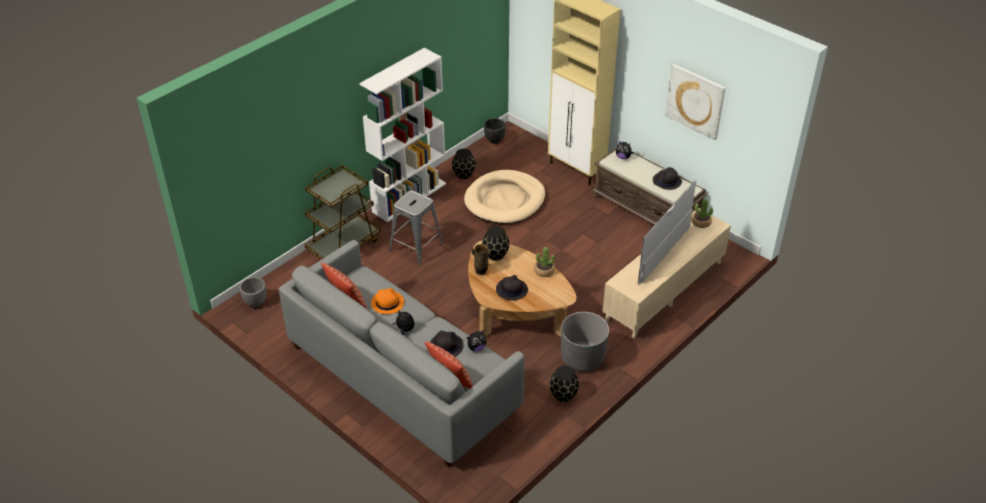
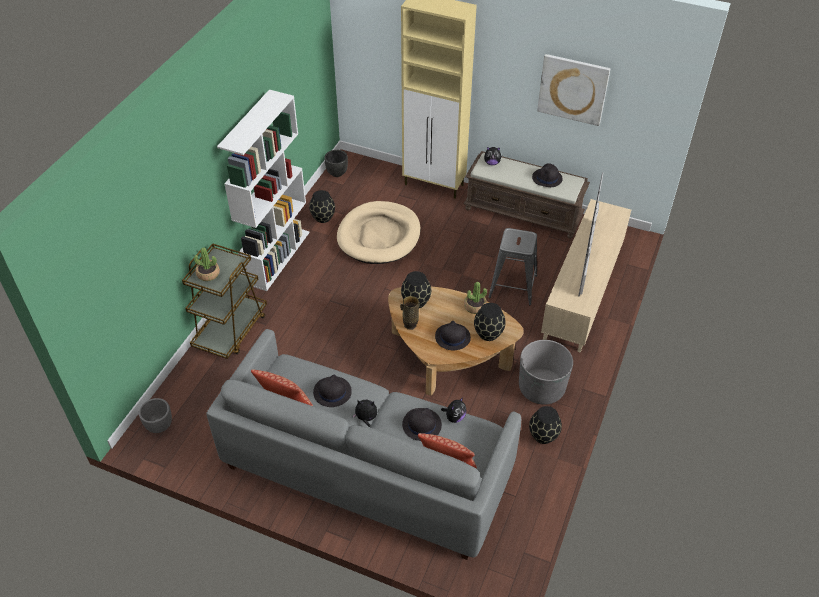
camera: 20 degrees left, 5 degrees up
orange hat [371,288,404,314] -> black hat [313,375,352,407]
grey stool [389,190,443,265] -> grey stool moved to [489,228,537,305]
potted plant [691,199,713,228] -> potted plant moved to [194,248,220,281]
none -> black vase [474,303,506,341]

